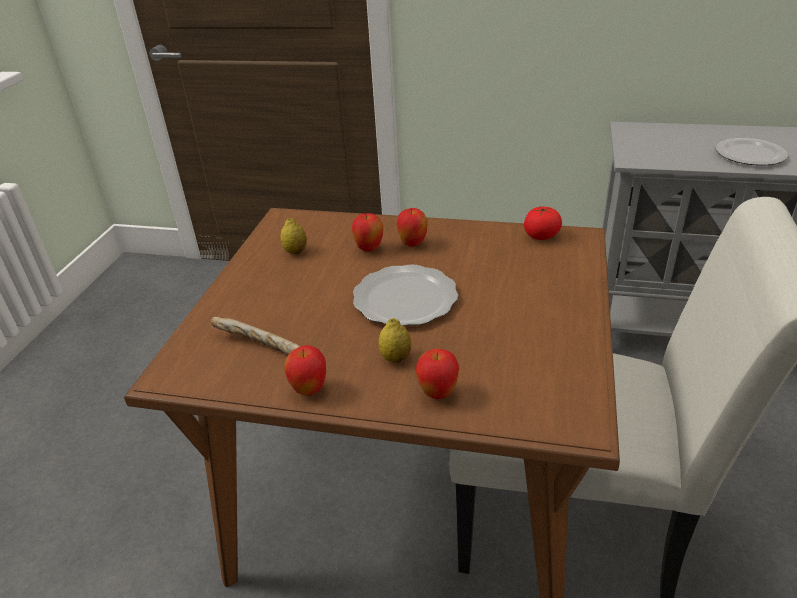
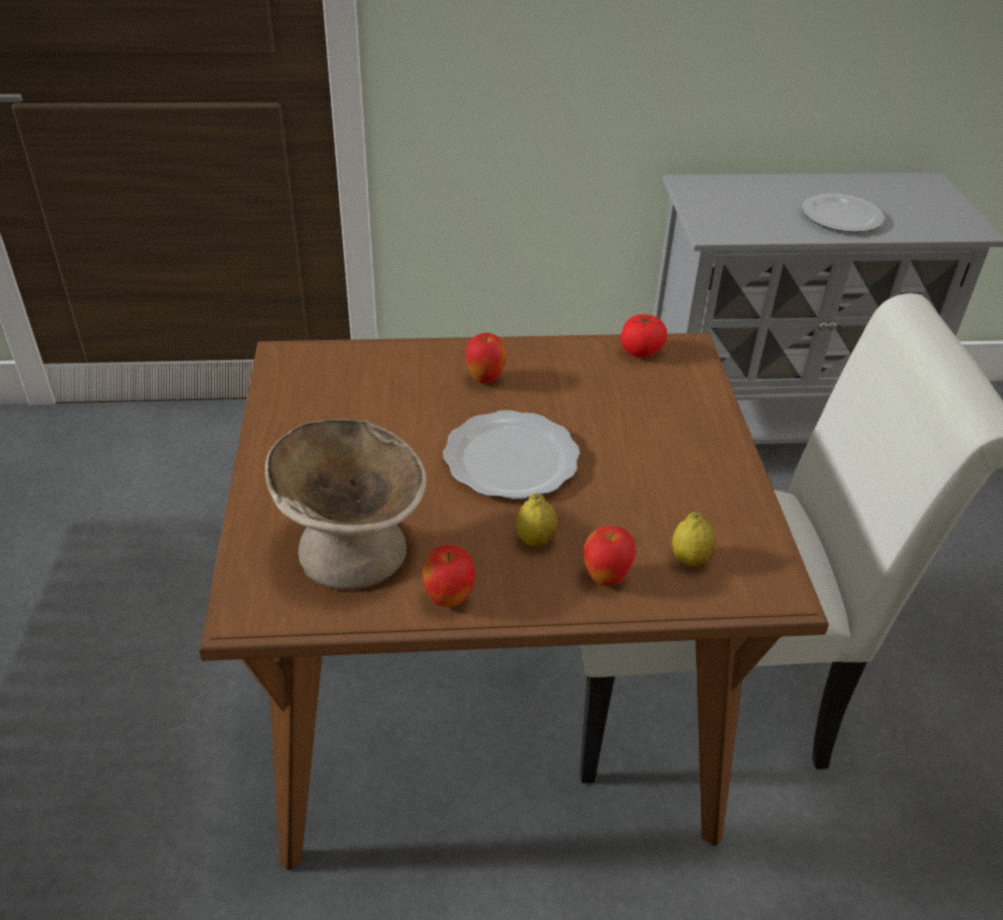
camera: 20 degrees left, 5 degrees up
bread [211,317,300,355] -> beige bowl [265,419,426,590]
lemon [280,218,307,254] -> lemon moved to [672,512,716,566]
apple [352,213,383,252] -> none

